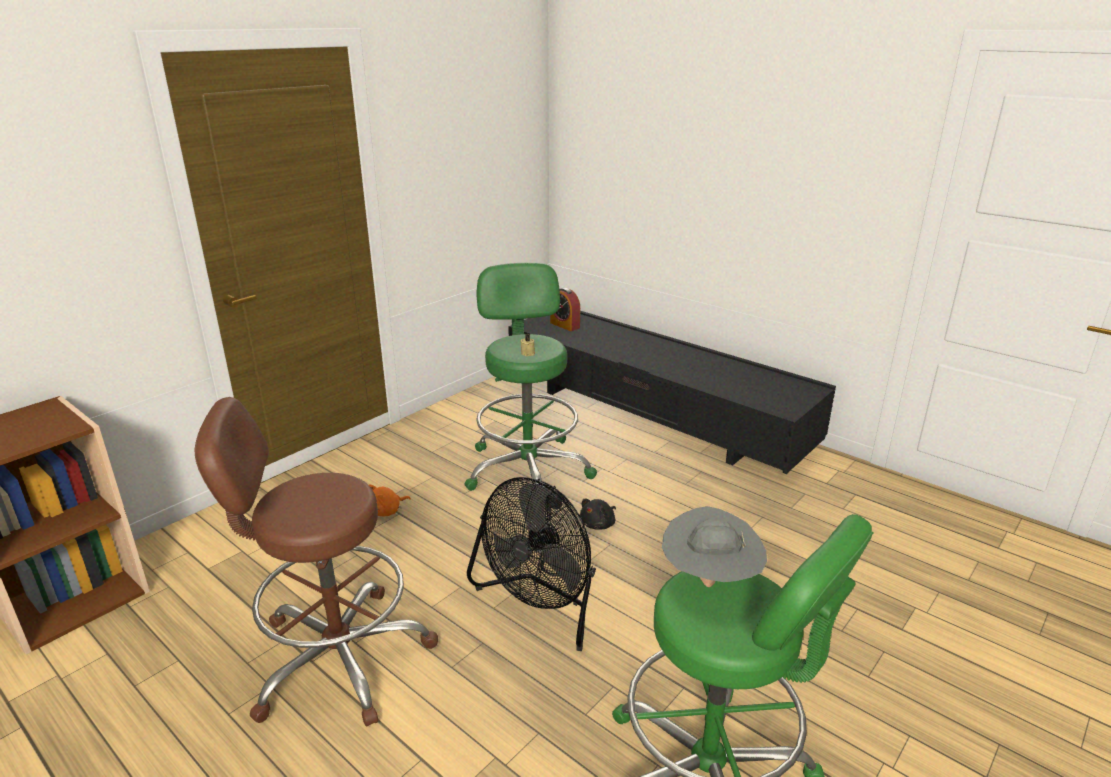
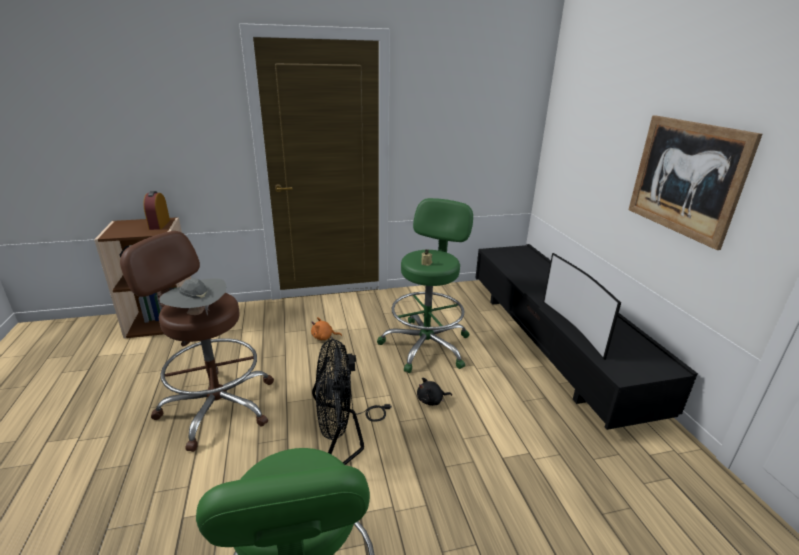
camera: 35 degrees right, 0 degrees up
alarm clock [550,288,580,331] -> alarm clock moved to [143,191,170,230]
grey hat [662,506,767,587] -> grey hat moved to [160,278,226,315]
none -> television [543,253,621,360]
none -> picture [628,115,762,250]

